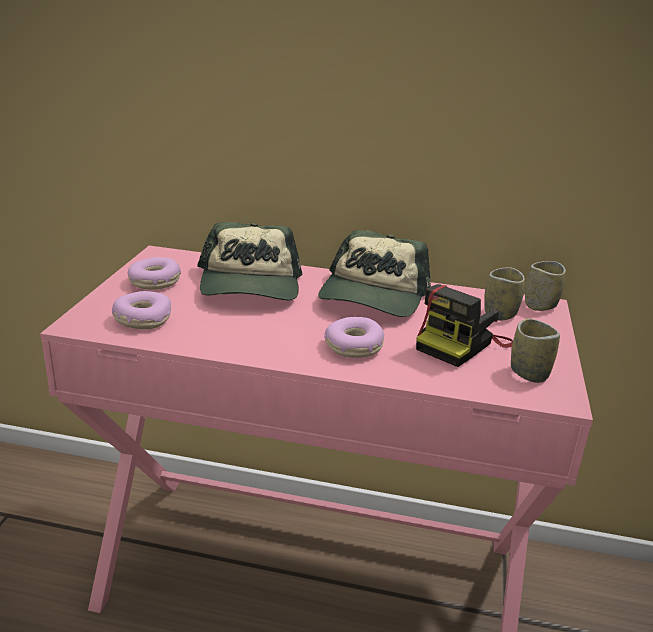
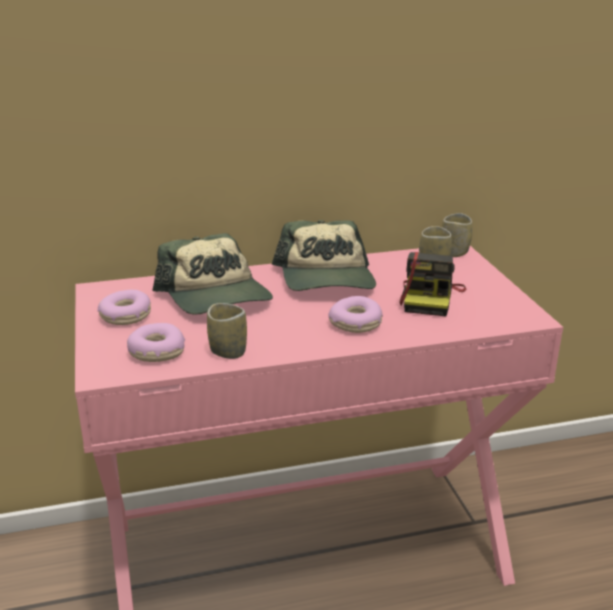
camera: 25 degrees left, 0 degrees up
cup [511,319,560,383] -> cup moved to [207,303,247,359]

